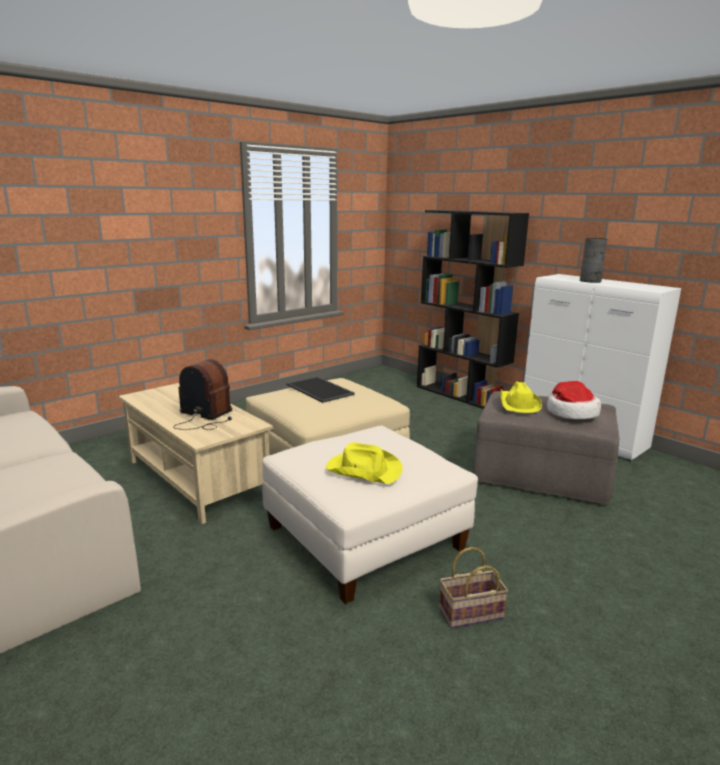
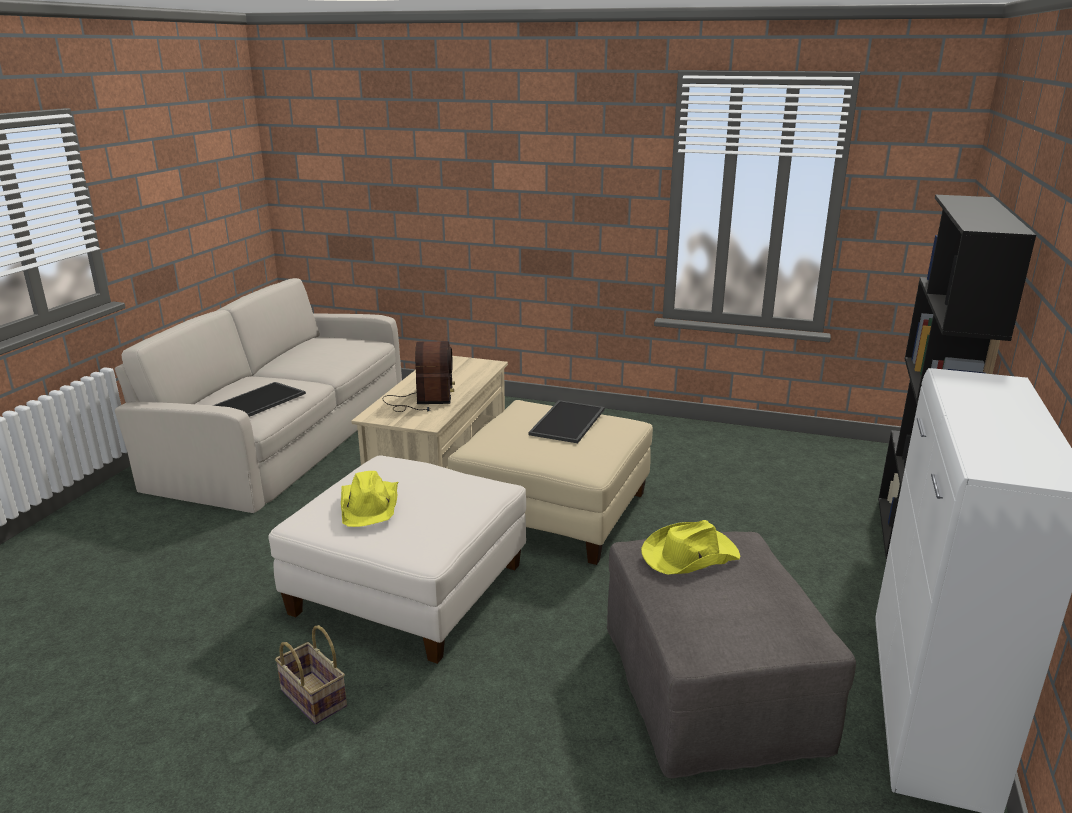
camera: 60 degrees right, 5 degrees up
hat [547,381,601,419] -> none
grey vase [580,238,607,283] -> none
none -> tray [213,382,306,417]

